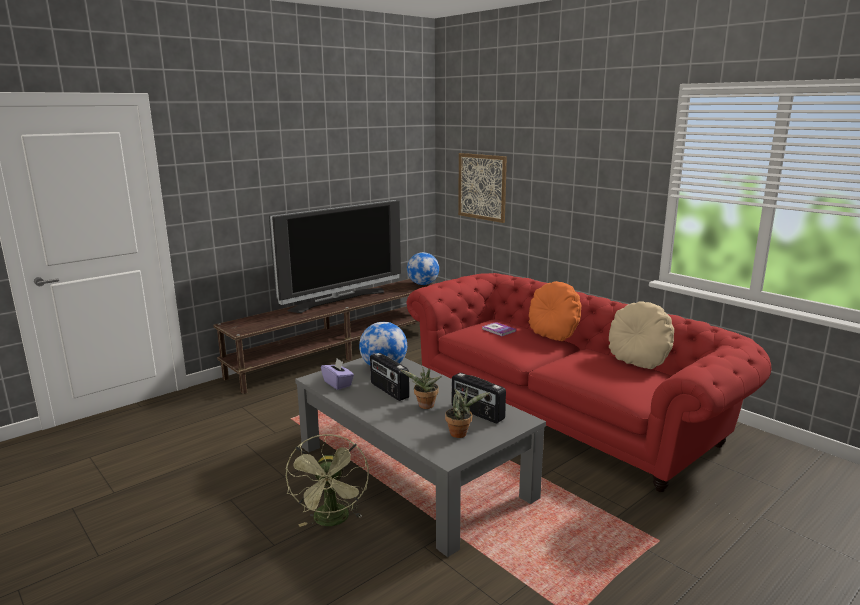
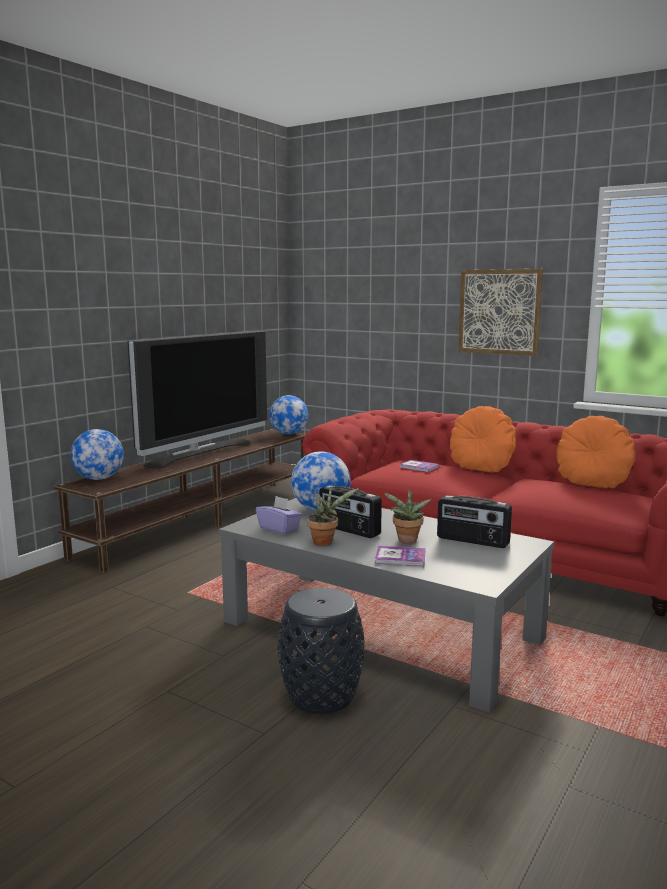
camera: 15 degrees left, 5 degrees down
green fan [286,434,369,527] -> black stool [278,588,365,714]
potted plant [445,386,490,438] -> potted plant moved to [307,486,359,546]
picture [458,153,507,223] -> picture moved to [458,268,543,356]
beige pillow [609,301,674,369] -> orange pillow [556,416,635,488]
none -> globe [70,429,124,480]
none -> book [375,546,426,566]

